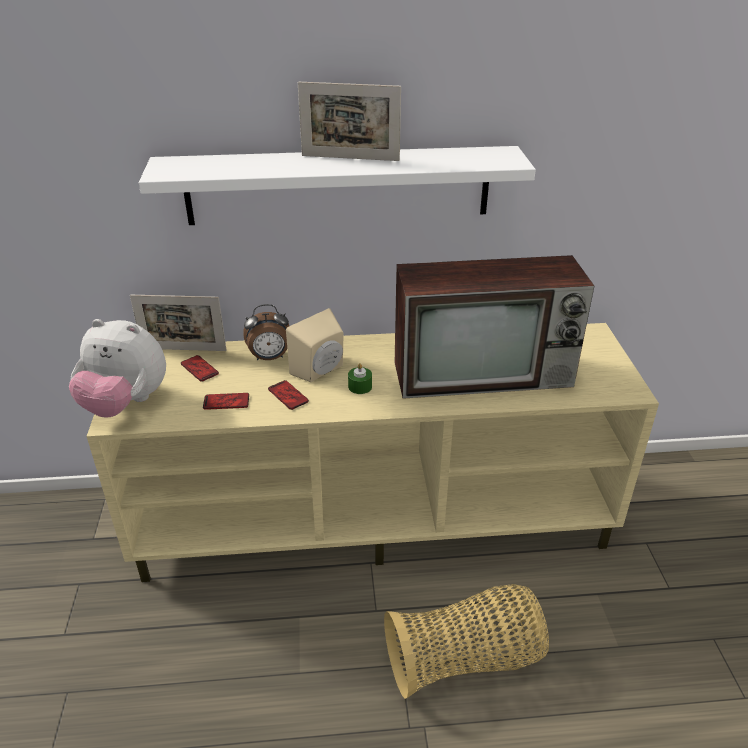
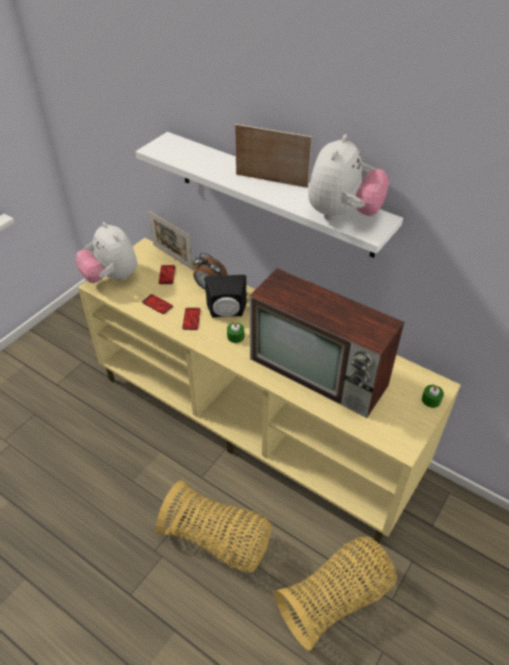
camera: 40 degrees right, 10 degrees up
beige speaker [286,308,344,382] -> black speaker [205,275,247,318]
picture frame [298,82,401,161] -> picture frame turned 150 degrees clockwise [235,124,312,188]
none -> basket [274,536,397,651]
none -> plush toy [308,134,389,220]
none -> green candle [422,385,444,408]

